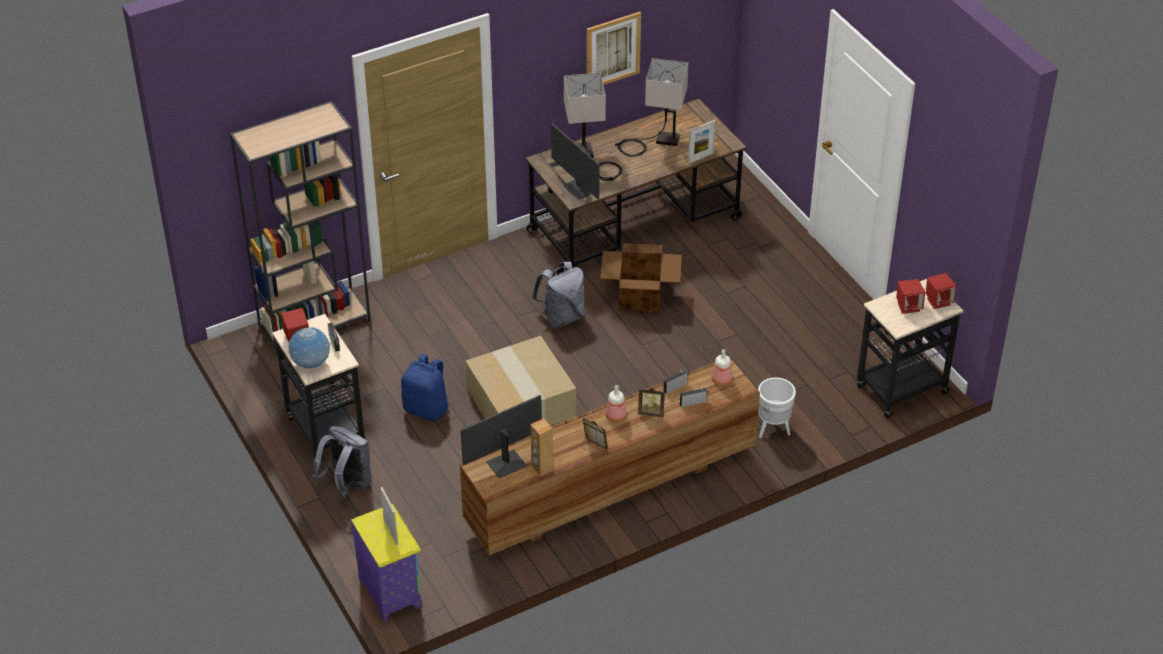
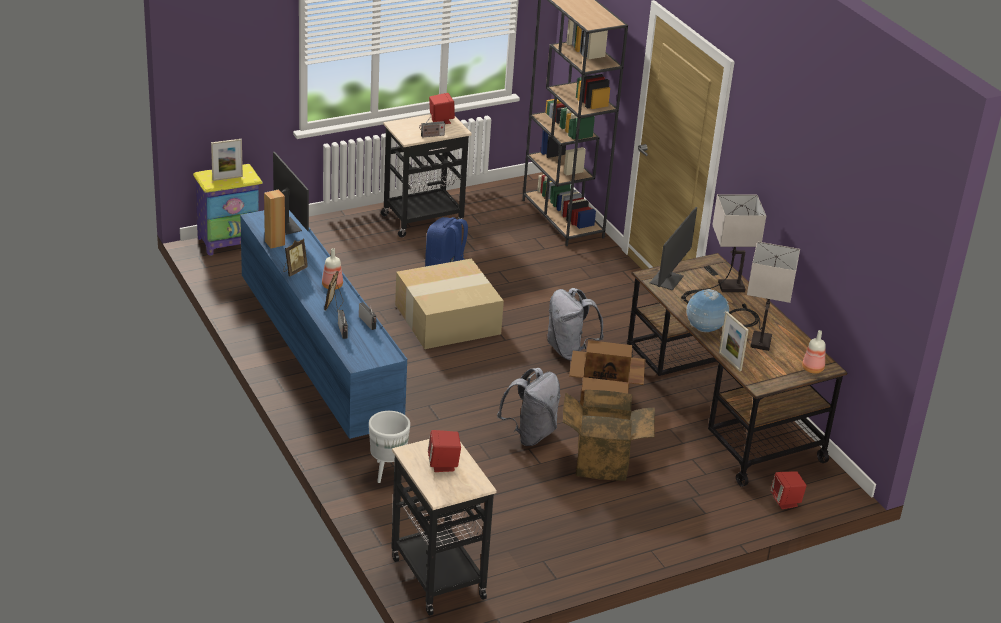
camera: 90 degrees right, 10 degrees down
globe [288,327,330,369] -> globe moved to [686,289,730,332]
grey backpack [313,426,372,497] -> grey backpack moved to [497,368,560,446]
brown cabinet [460,356,760,555] -> blue cabinet [240,210,407,439]
monitor [551,123,600,200] -> monitor turned 150 degrees clockwise [650,207,697,290]
picture [586,12,641,85] -> none
bottle [712,349,733,386] -> bottle moved to [802,330,826,374]
red speaker [926,273,957,309] -> red speaker moved to [770,471,807,509]
none -> cardboard box [563,390,655,481]

